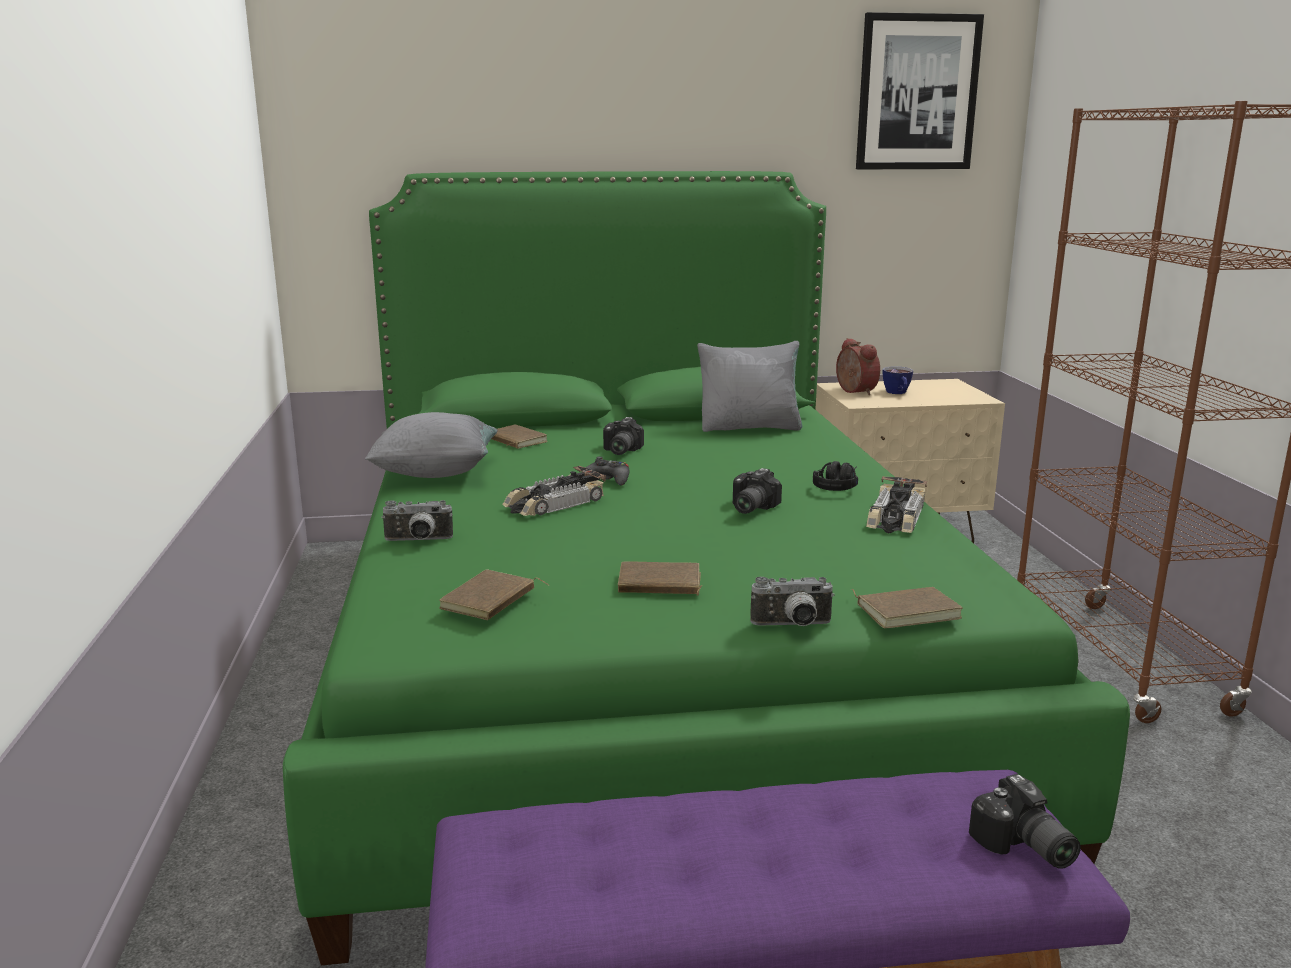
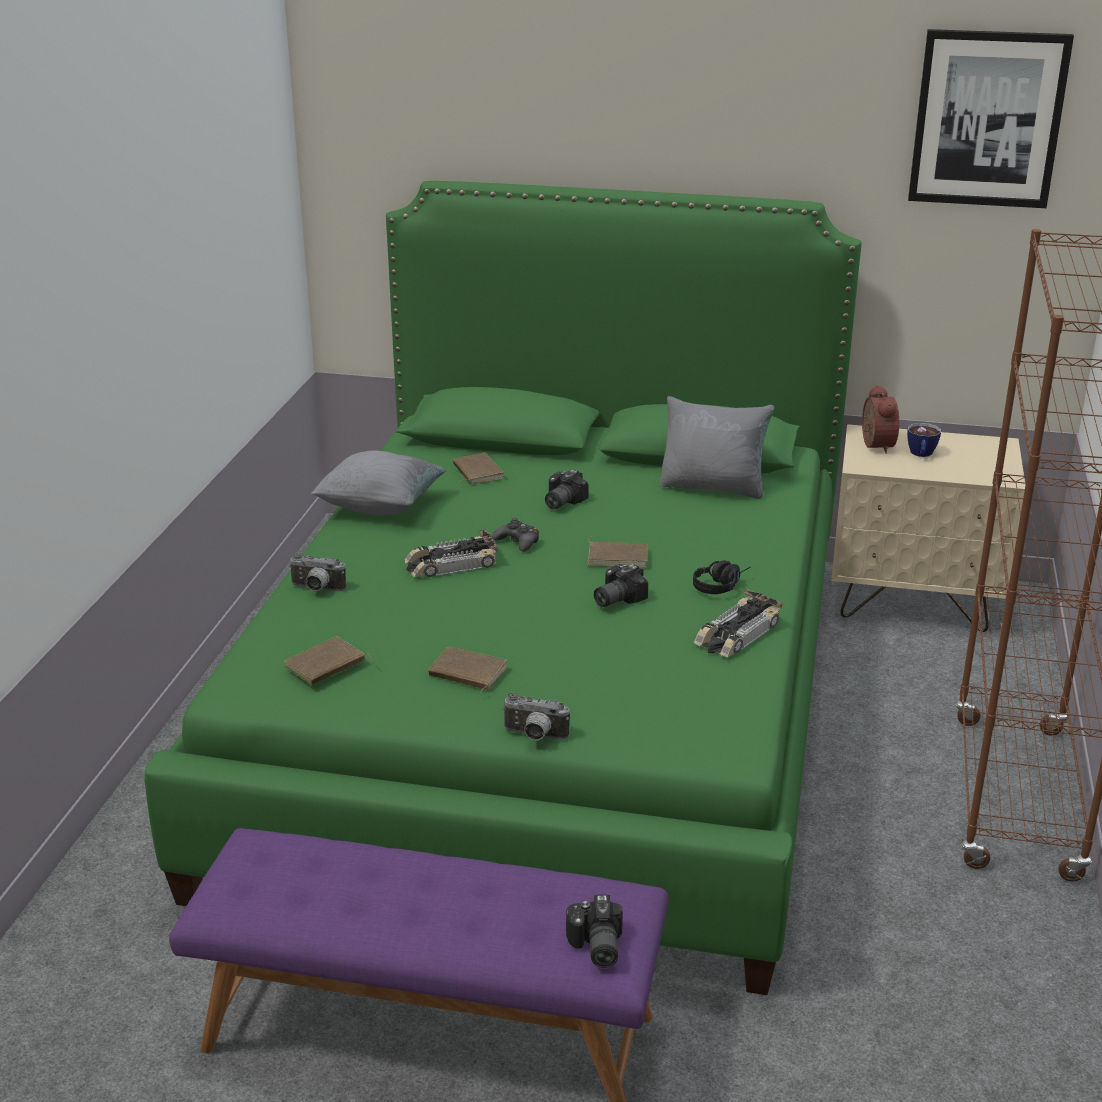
camera: 20 degrees right, 10 degrees up
brown book [850,587,963,628] -> brown book moved to [587,536,648,569]

